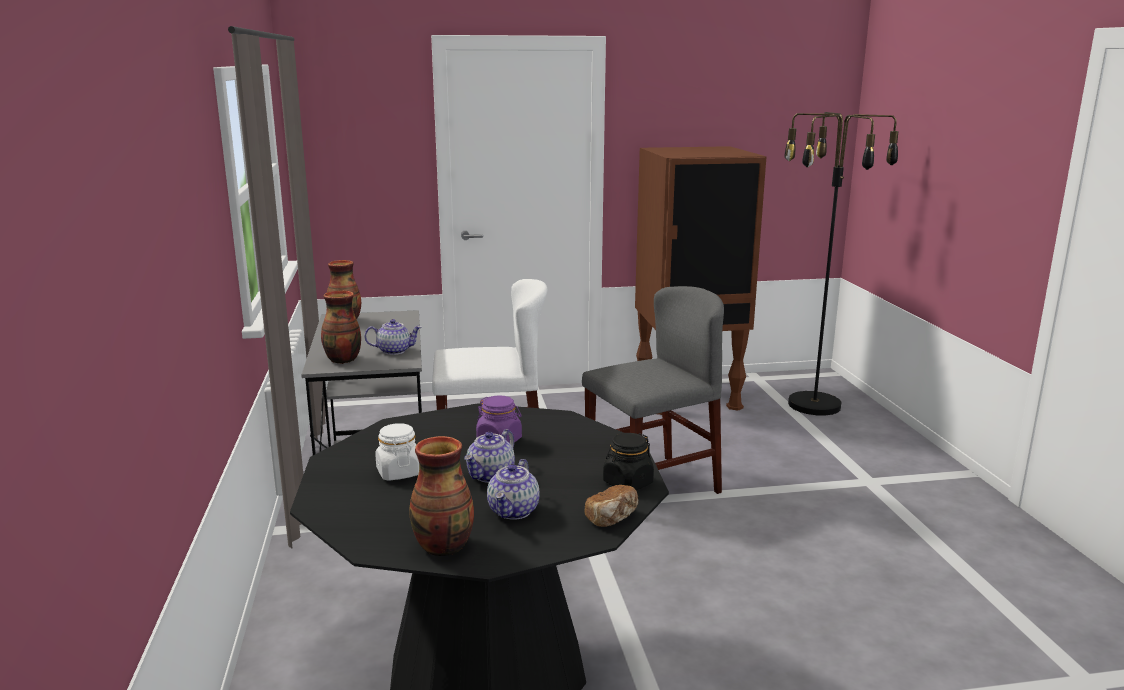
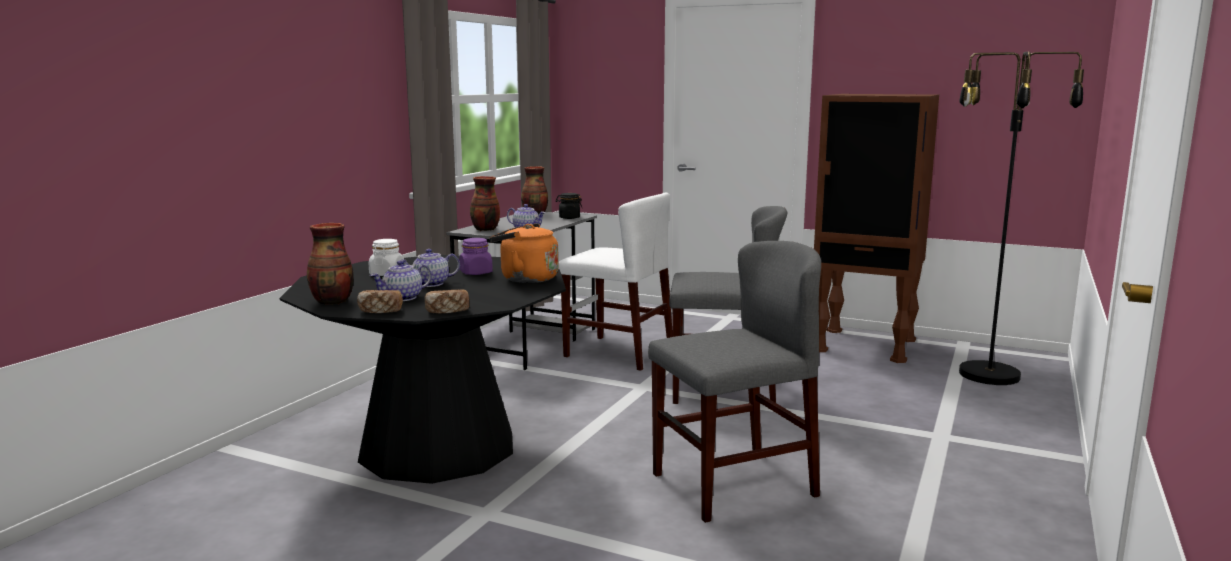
camera: 35 degrees right, 5 degrees down
black jar [603,433,654,490] -> black jar moved to [556,193,583,219]
none -> bread [357,290,403,313]
none -> orange kettle [489,223,559,283]
none -> grey chair [648,241,821,523]

